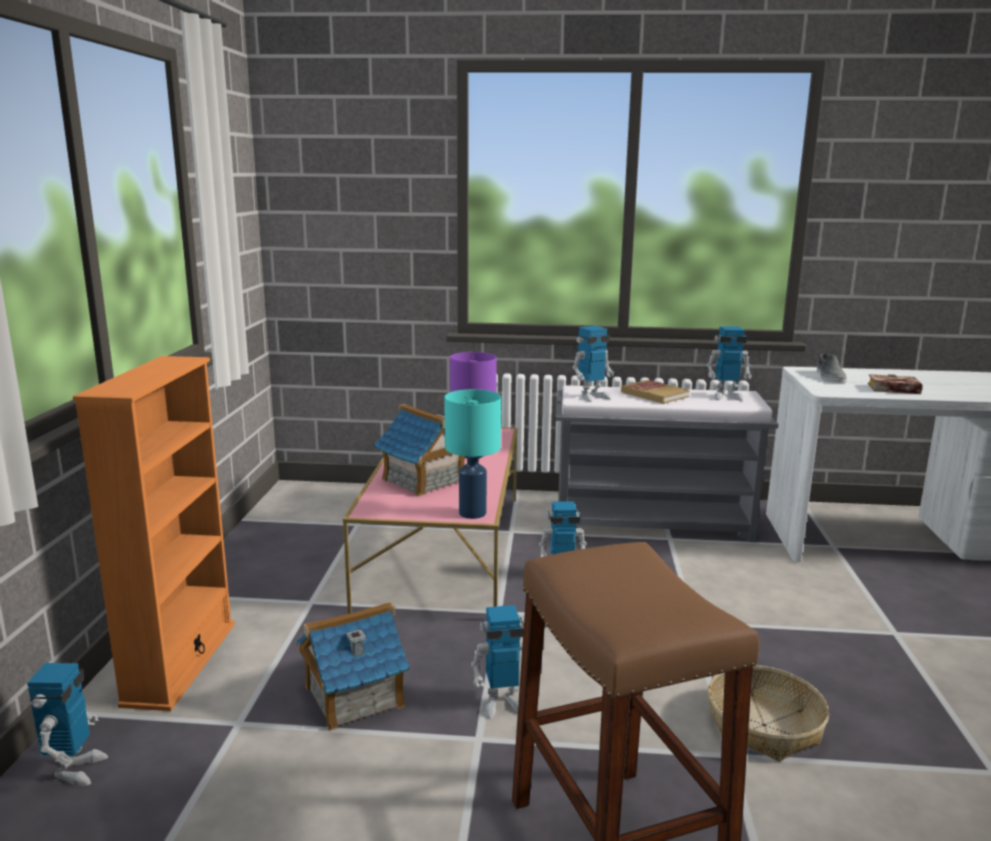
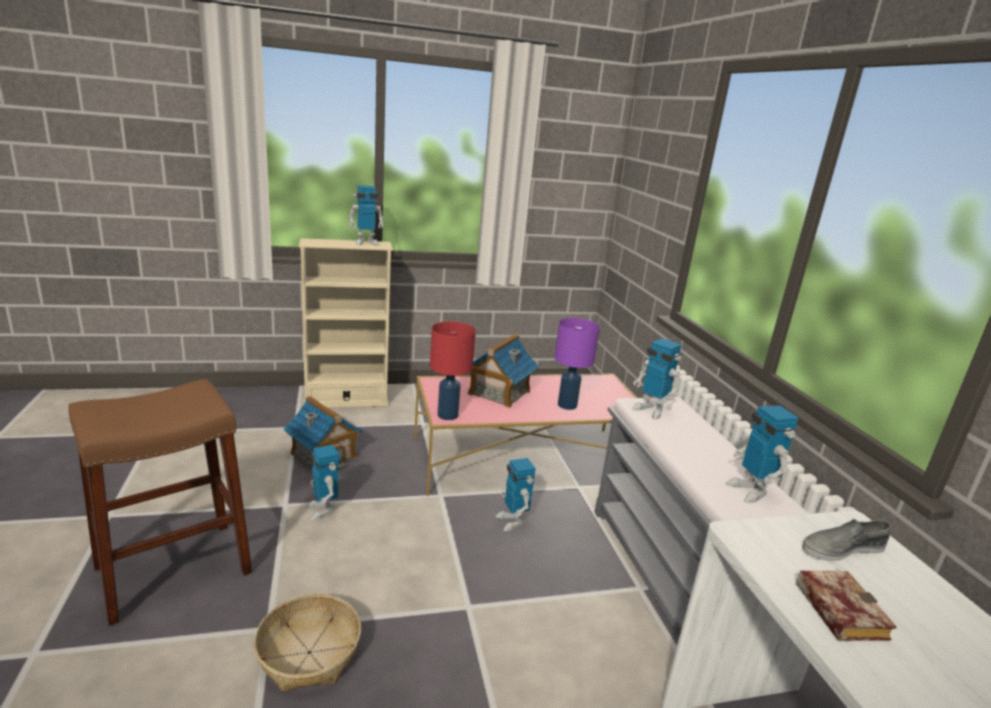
camera: 70 degrees right, 5 degrees up
toy robot [27,663,108,786] -> toy robot moved to [349,185,384,246]
orange bookcase [73,356,235,711] -> beige bookcase [299,238,393,408]
turquoise table lamp [444,389,501,519] -> red table lamp [430,321,476,420]
book [621,380,690,404] -> none

